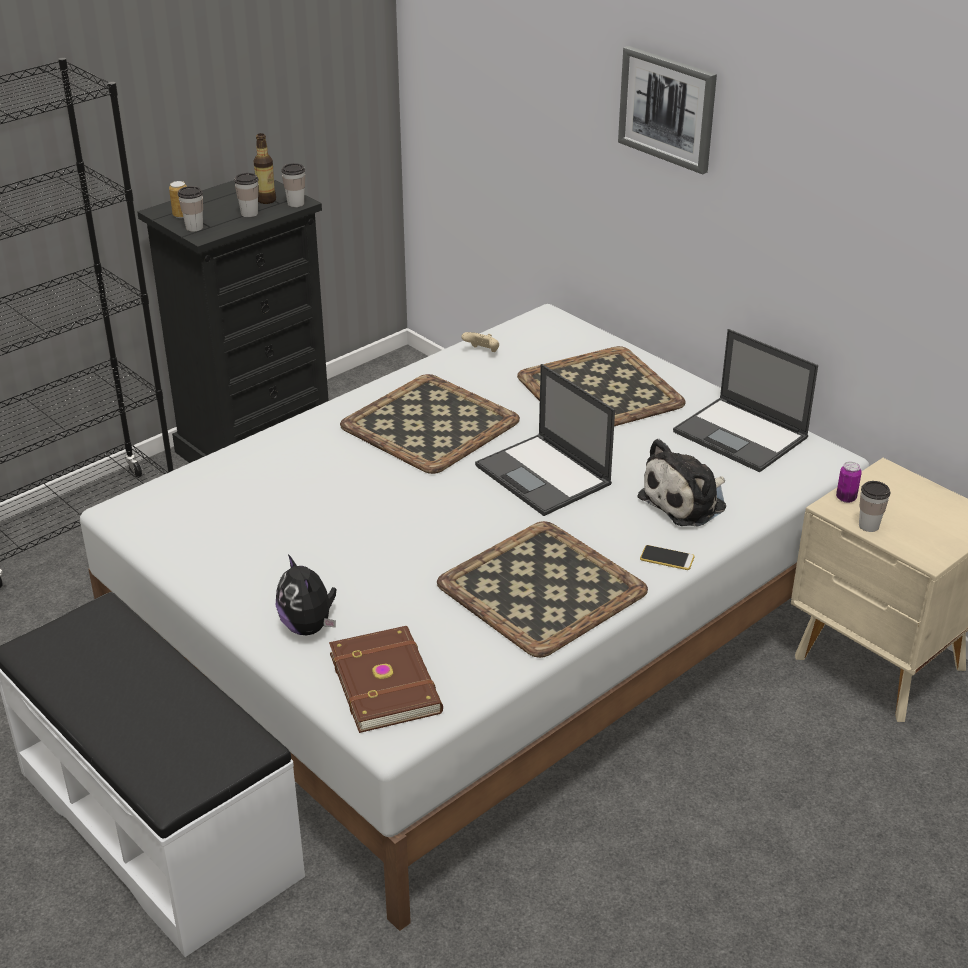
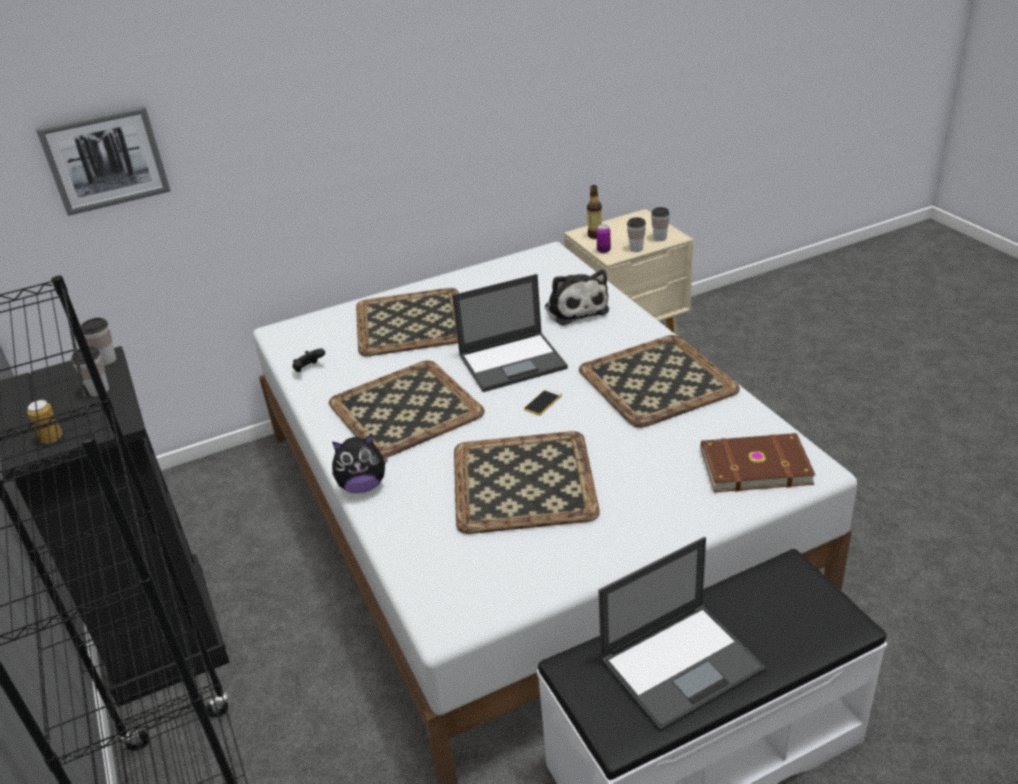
camera: 70 degrees left, 0 degrees up
cup [178,186,203,231] -> cup moved to [651,207,670,241]
bottle [253,133,276,204] -> bottle moved to [587,185,602,239]
plush toy [276,554,336,635] -> plush toy moved to [332,434,388,493]
beige game controller [461,332,499,352] -> black game controller [292,349,325,372]
picture [618,46,717,174] -> picture moved to [36,105,171,216]
phone [640,545,695,570] -> phone moved to [524,389,562,415]
laptop [673,329,818,472] -> laptop moved to [598,537,766,732]
none -> tray [454,431,600,534]

